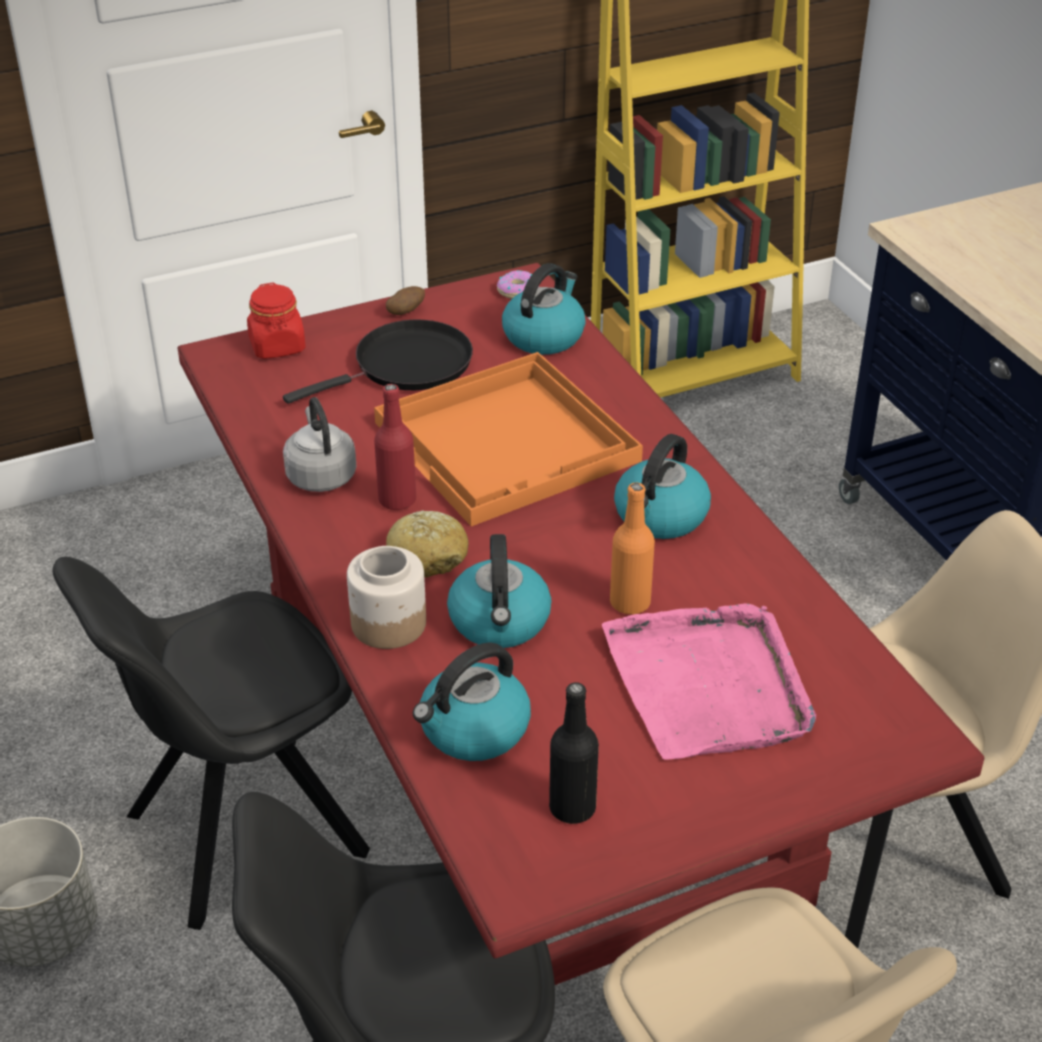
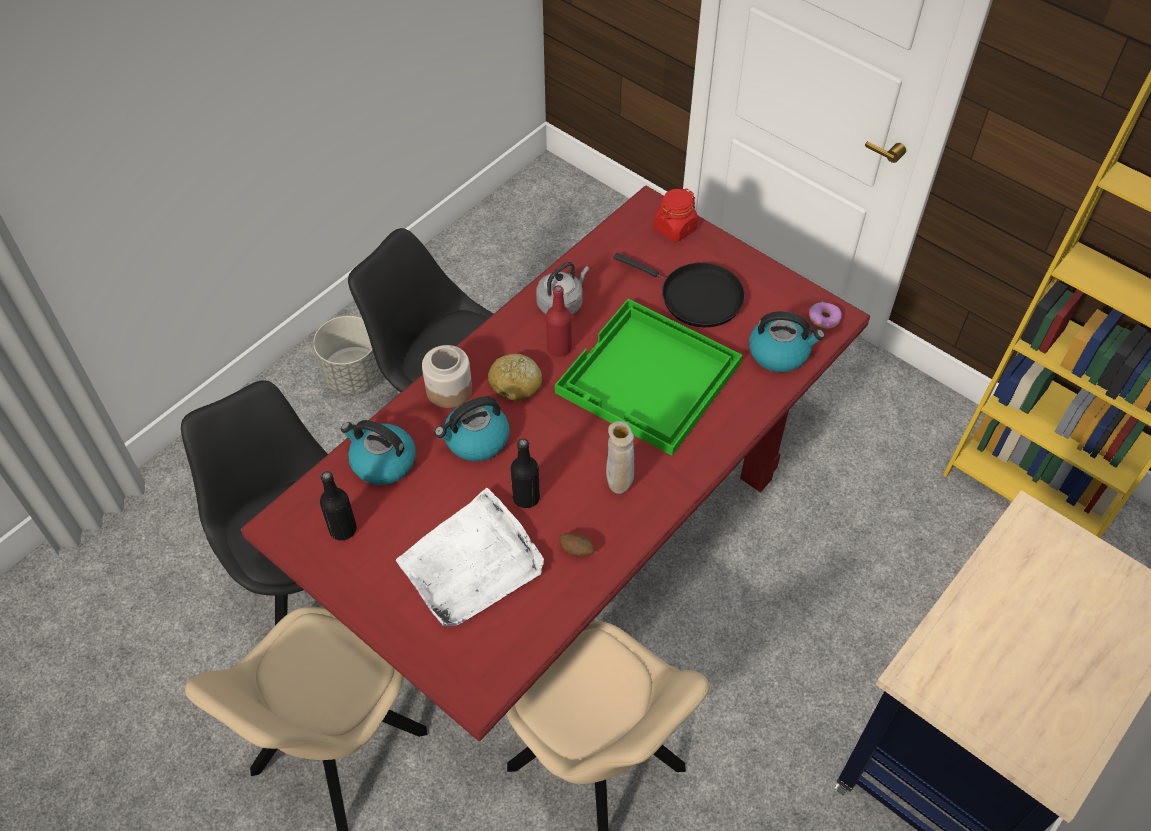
camera: 65 degrees right, 15 degrees up
orange tray [374,352,643,526] -> green tray [555,299,743,456]
potato [386,286,425,315] -> potato moved to [559,533,595,557]
pink tray [602,603,816,760] -> white tray [396,488,544,626]
orange bottle [610,482,655,615] -> black bottle [511,438,540,508]
kettle [614,434,711,539] -> beige vase [606,421,634,494]

